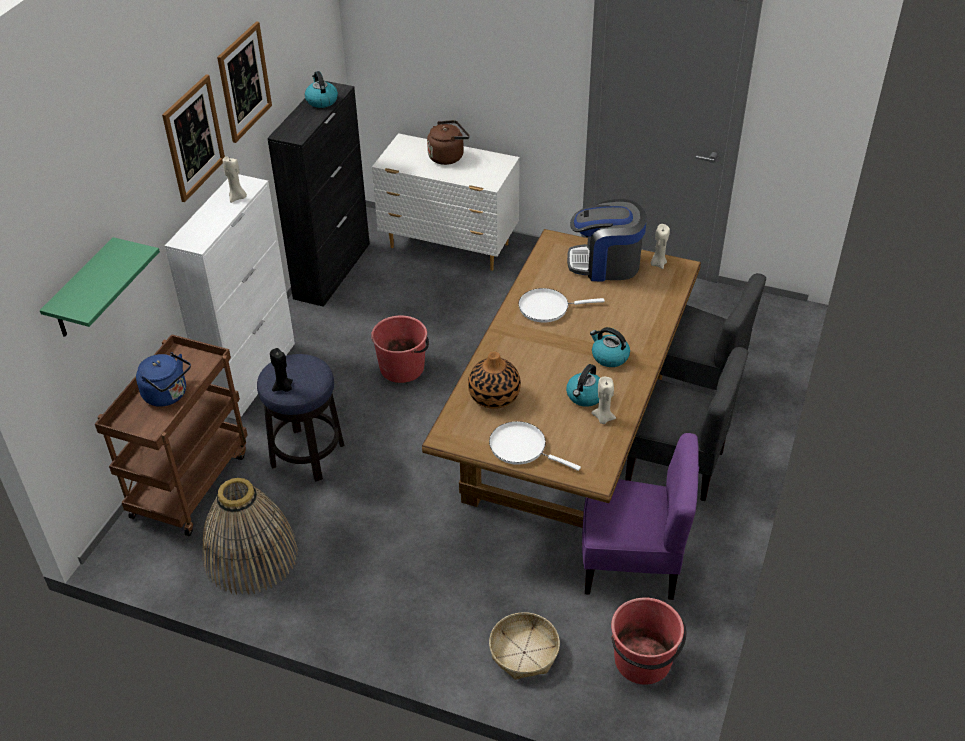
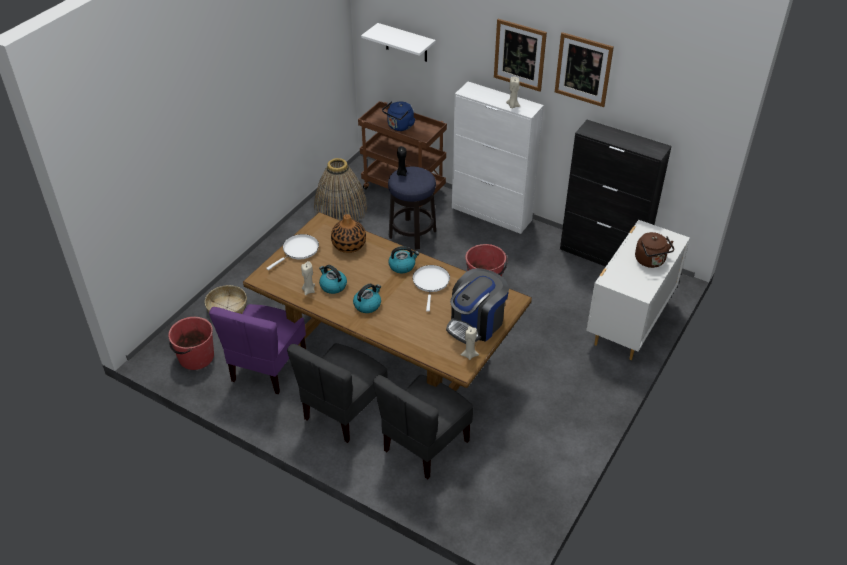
camera: 100 degrees right, 0 degrees up
green shelf [40,237,160,337] -> white shelf [361,23,436,62]
kettle [305,71,338,108] -> kettle moved to [389,246,419,273]
coffee machine [567,199,647,281] -> coffee machine turned 150 degrees counterclockwise [446,268,509,344]

